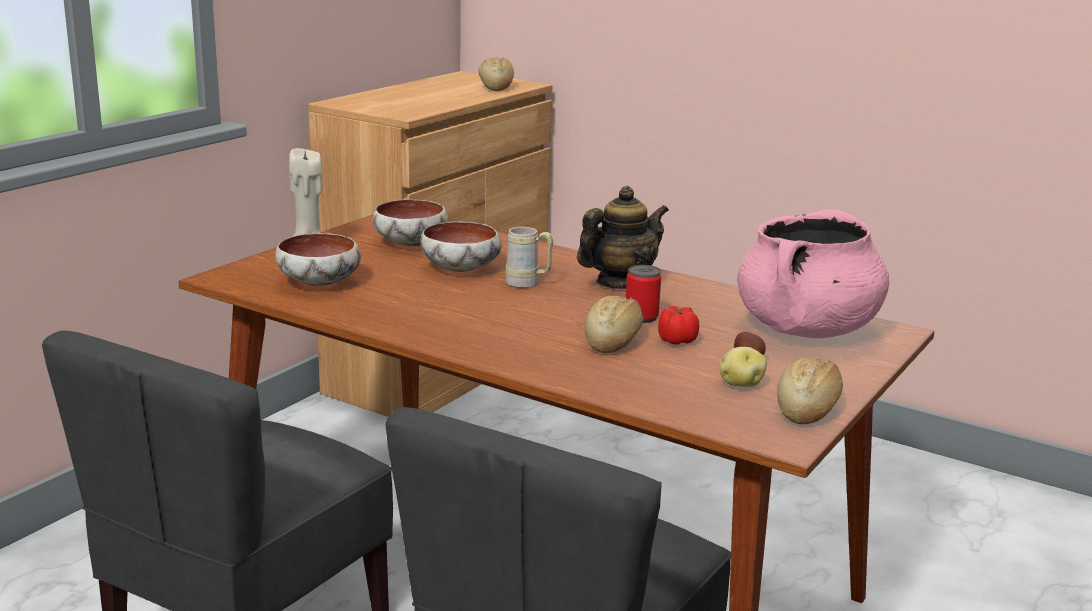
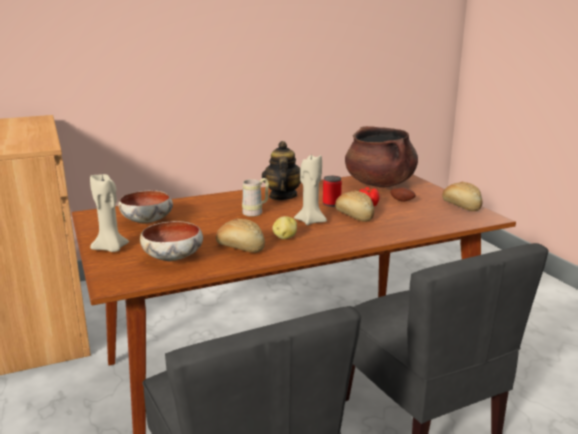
camera: 55 degrees left, 0 degrees up
bowl [420,222,502,272] -> none
bread [478,57,514,91] -> bread moved to [216,218,265,253]
potato [719,347,767,387] -> potato moved to [272,216,297,239]
pink cooking pot [737,209,889,338] -> brown cooking pot [345,126,418,188]
none -> beige candle [294,155,327,225]

